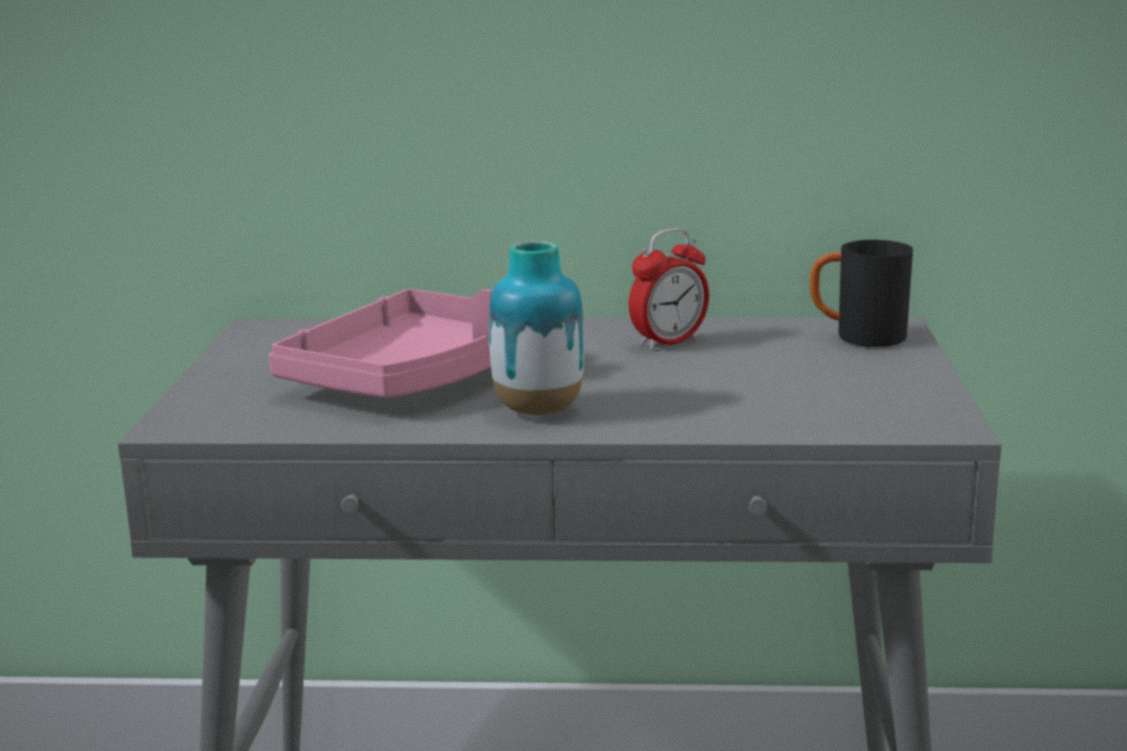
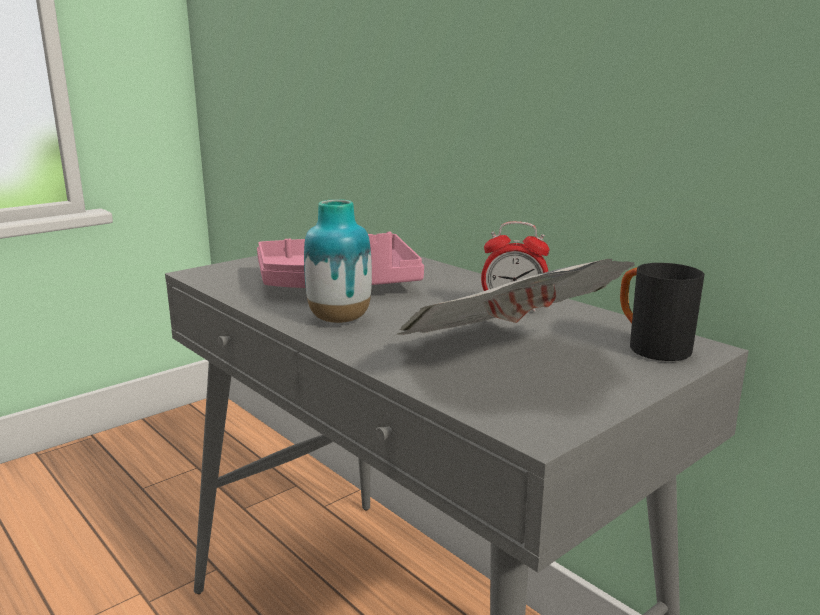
camera: 45 degrees right, 0 degrees up
none -> newspaper [397,259,635,335]

